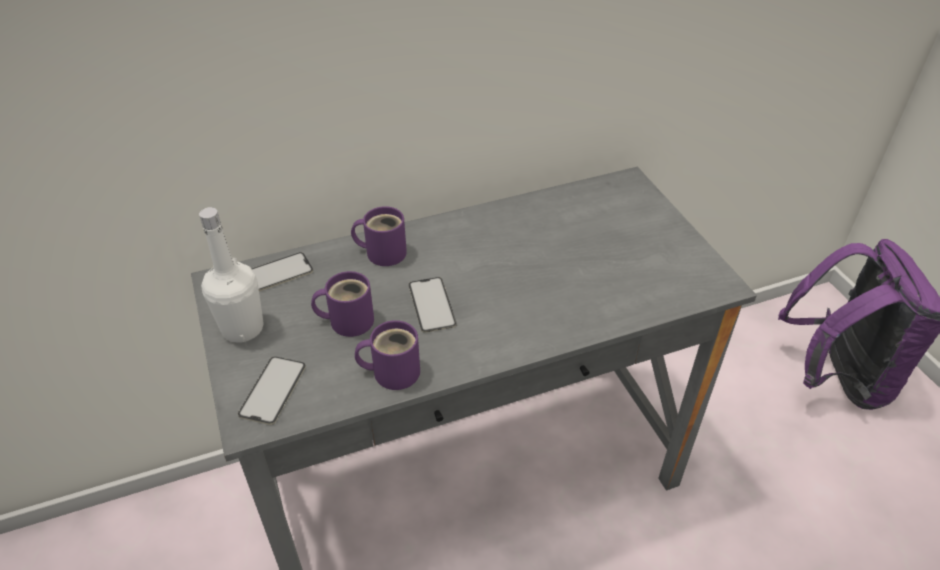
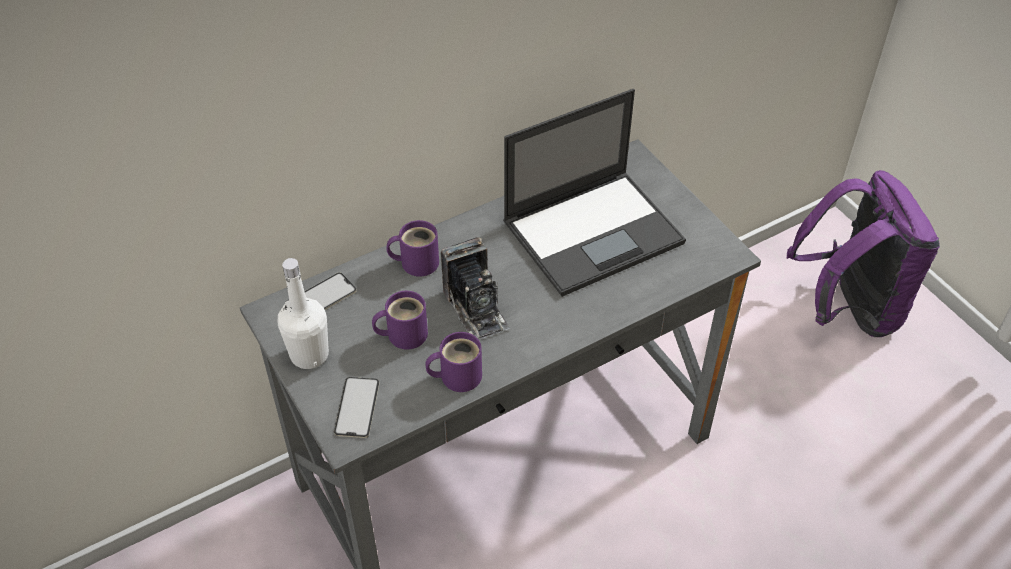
camera: 10 degrees left, 5 degrees up
phone [408,277,457,333] -> camera [441,237,510,340]
none -> laptop [503,89,686,297]

